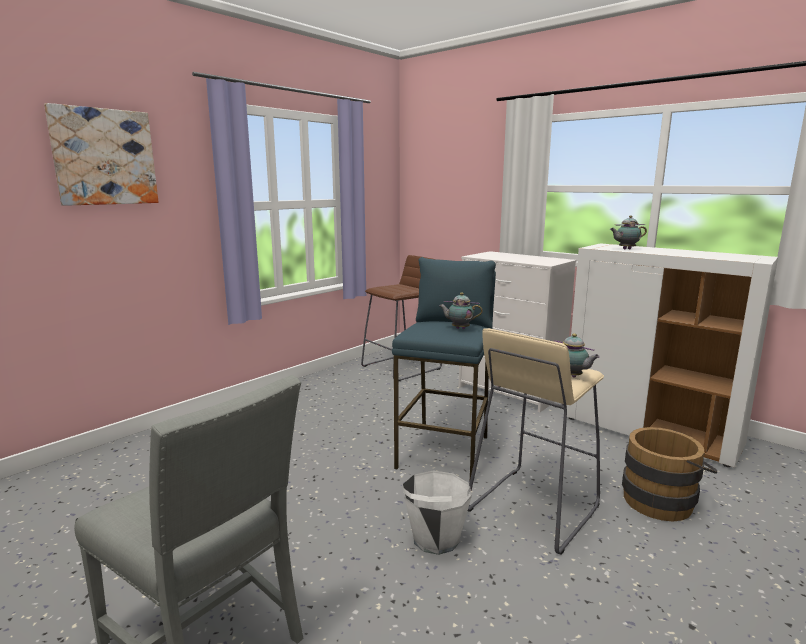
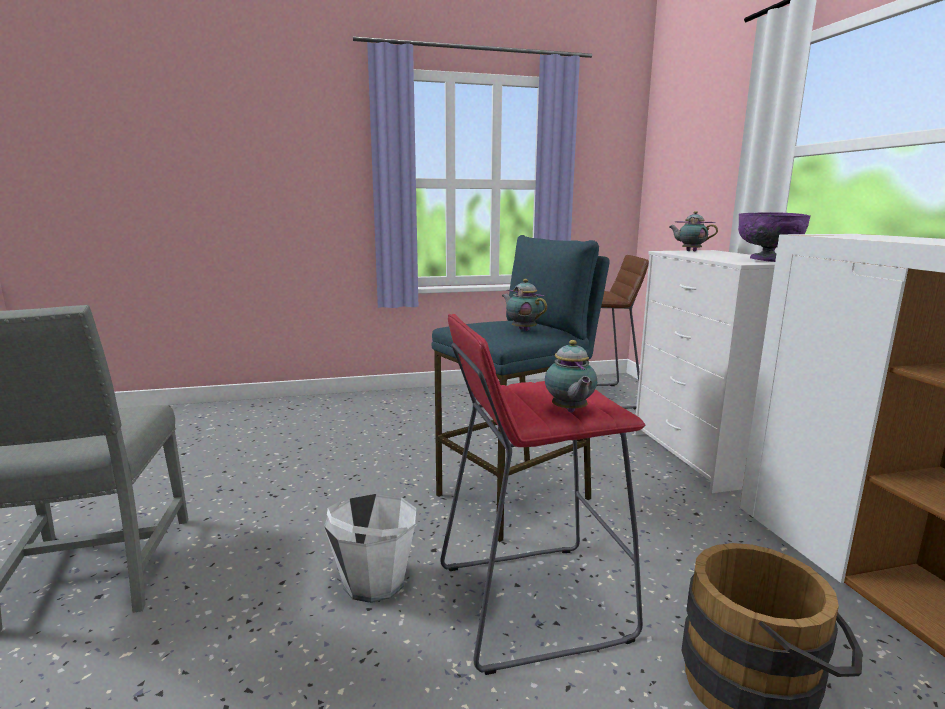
camera: 35 degrees right, 0 degrees up
picture [44,103,159,206] -> none
beige stool [468,328,604,555] -> red stool [440,314,645,675]
teapot [610,216,647,250] -> teapot moved to [669,211,718,252]
none -> purple bowl [738,212,811,262]

